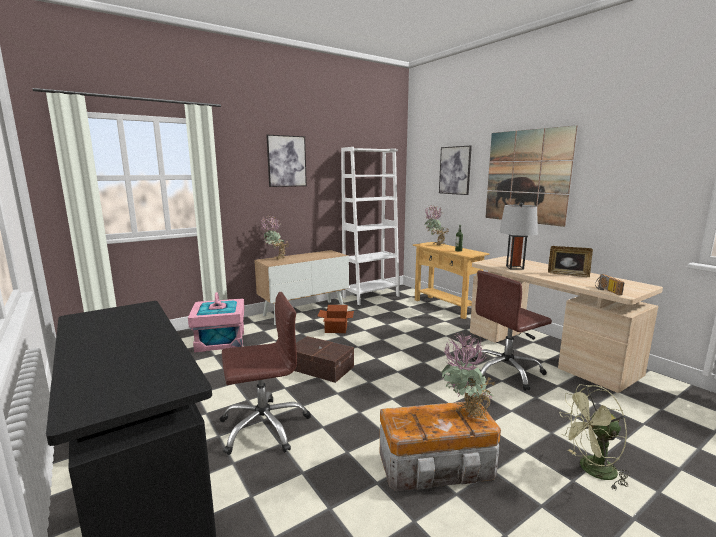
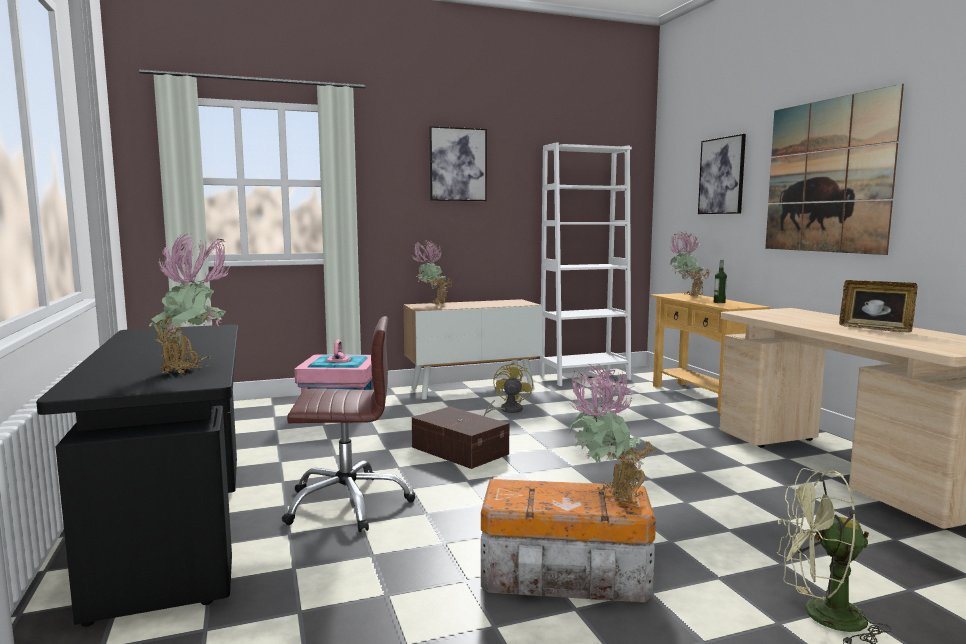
camera: 15 degrees right, 5 degrees down
cardboard box [318,305,354,333] -> yellow fan [484,362,533,416]
brown office chair [471,270,552,391] -> none
grey table lamp [499,203,538,270] -> none
radio [595,274,624,295] -> none
none -> potted plant [149,234,231,374]

